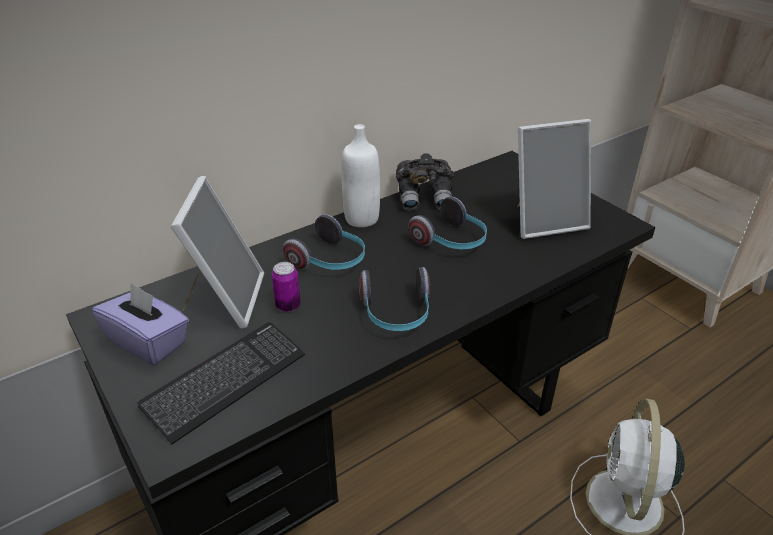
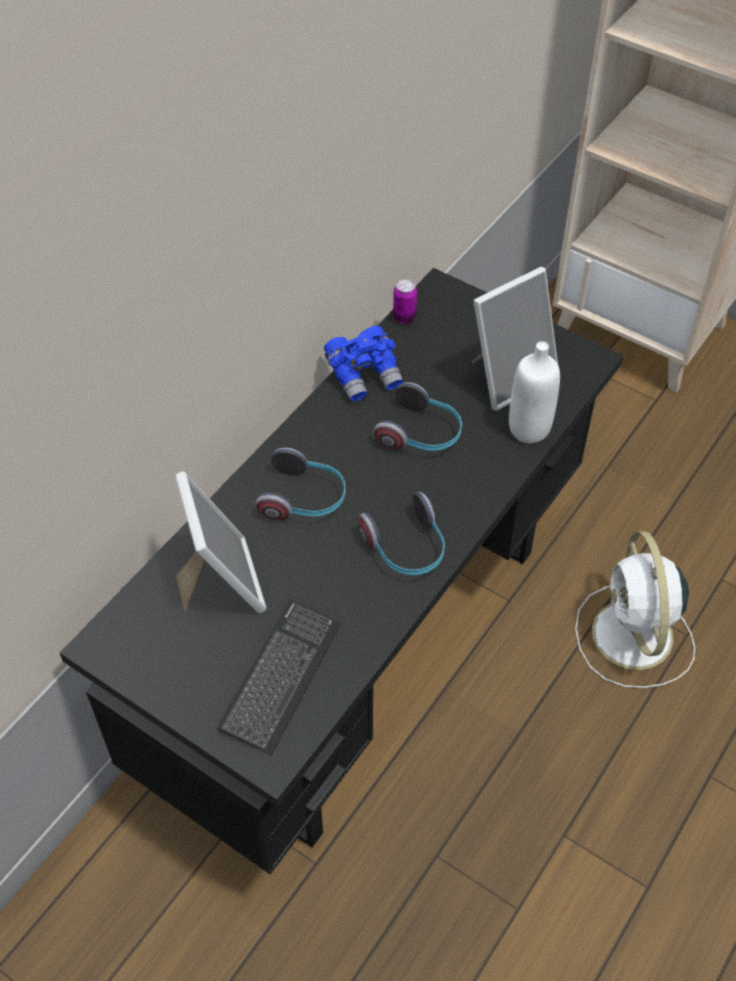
camera: 20 degrees left, 15 degrees up
purple tissue box [92,283,189,365] -> none
can [271,262,301,312] -> can moved to [393,279,417,324]
white bottle [342,124,380,227] -> white bottle moved to [509,341,560,444]
grey binoculars [396,153,454,211] -> blue binoculars [324,326,404,402]

